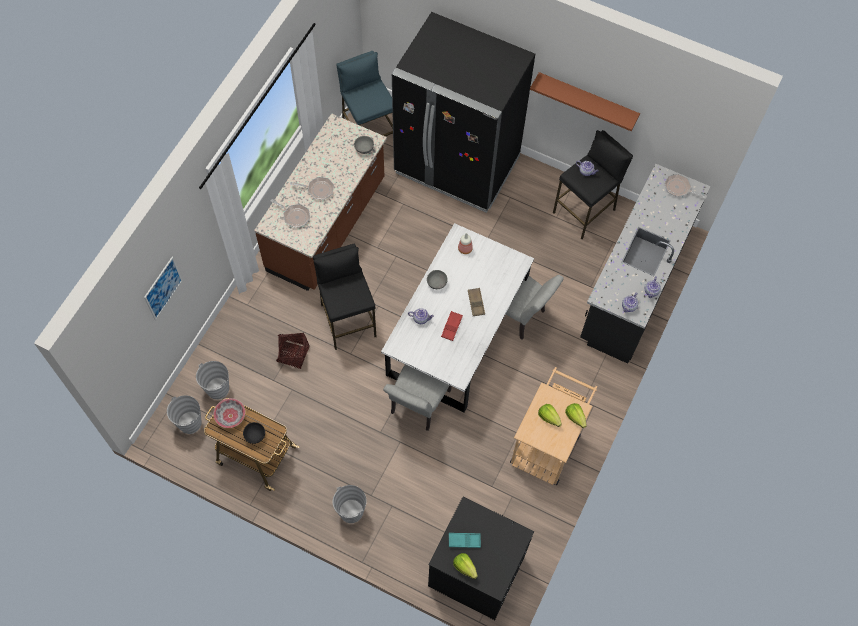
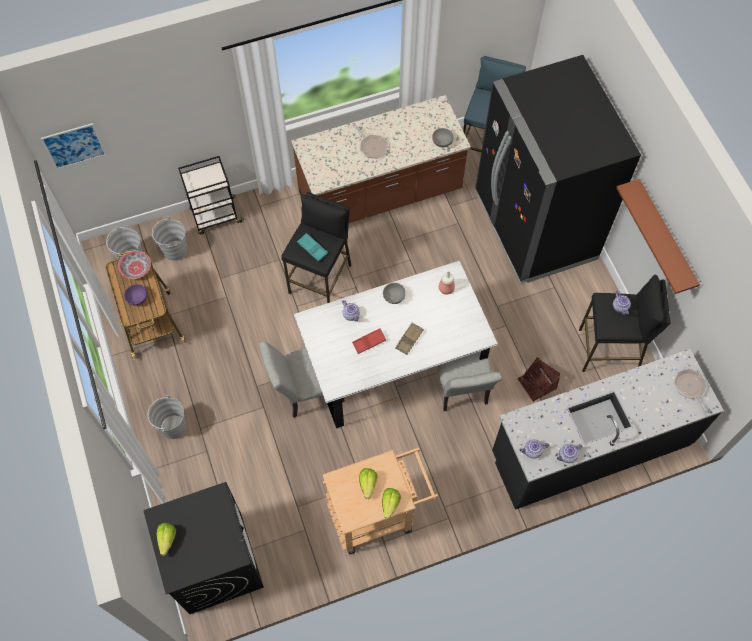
camera: 45 degrees right, 0 degrees up
picture [144,256,183,320] -> picture moved to [41,123,106,170]
black bowl [243,422,265,444] -> purple bowl [124,284,147,305]
frying pan [271,199,310,228] -> none
basket [276,333,309,369] -> basket moved to [518,357,560,402]
turquoise tray [449,533,481,548] -> turquoise tray moved to [297,233,328,262]
none -> black cart [178,156,244,235]

